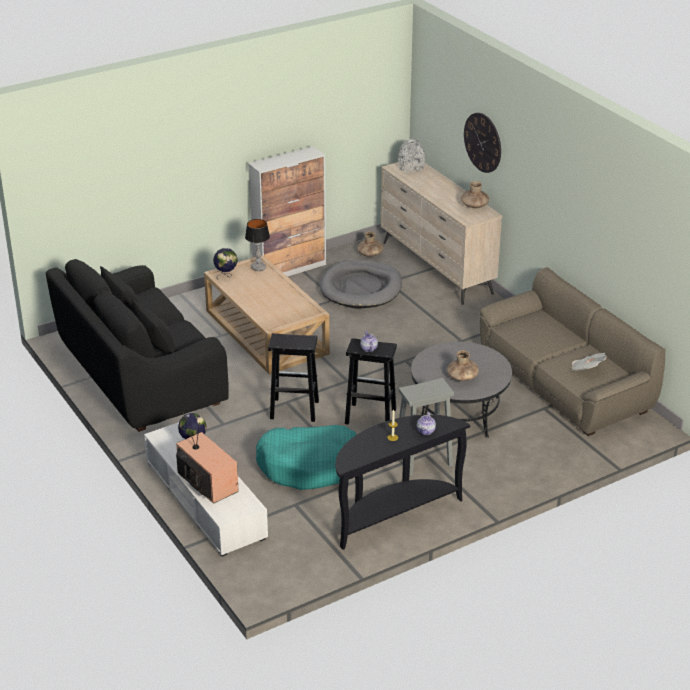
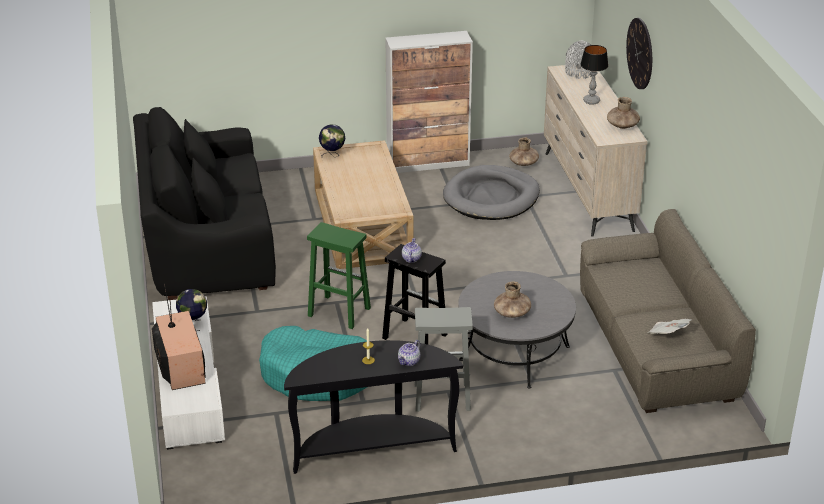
camera: 20 degrees right, 0 degrees up
table lamp [245,219,270,271] -> table lamp moved to [580,45,608,105]
black stool [268,333,319,422] -> green stool [307,222,371,329]

